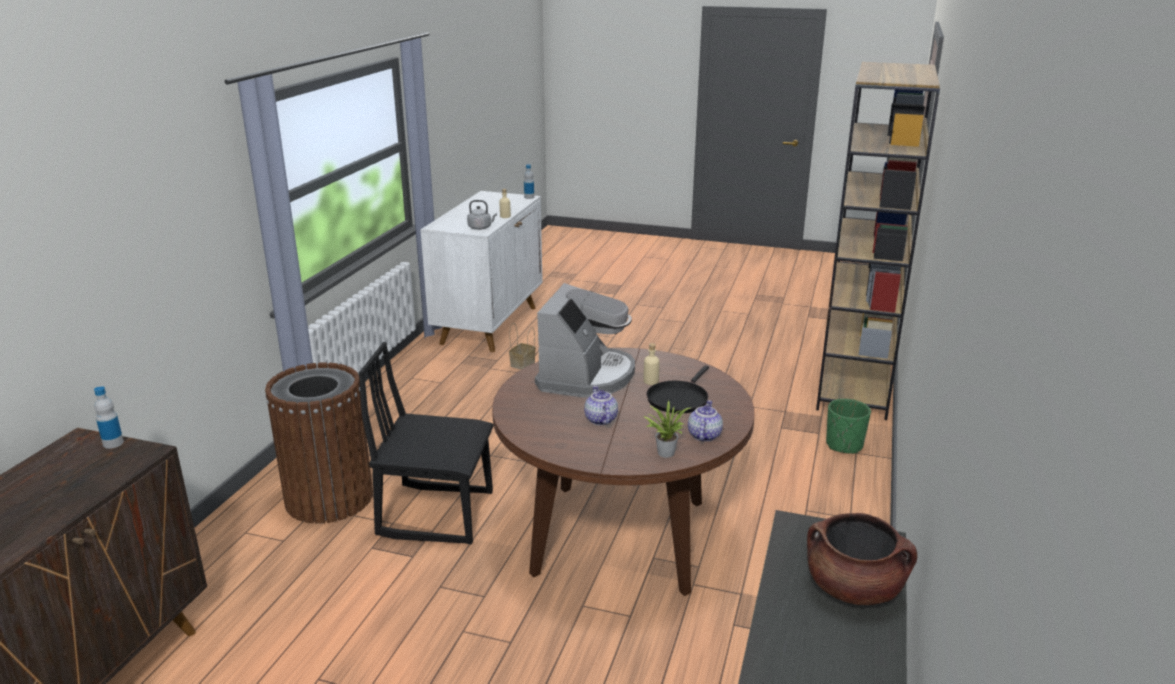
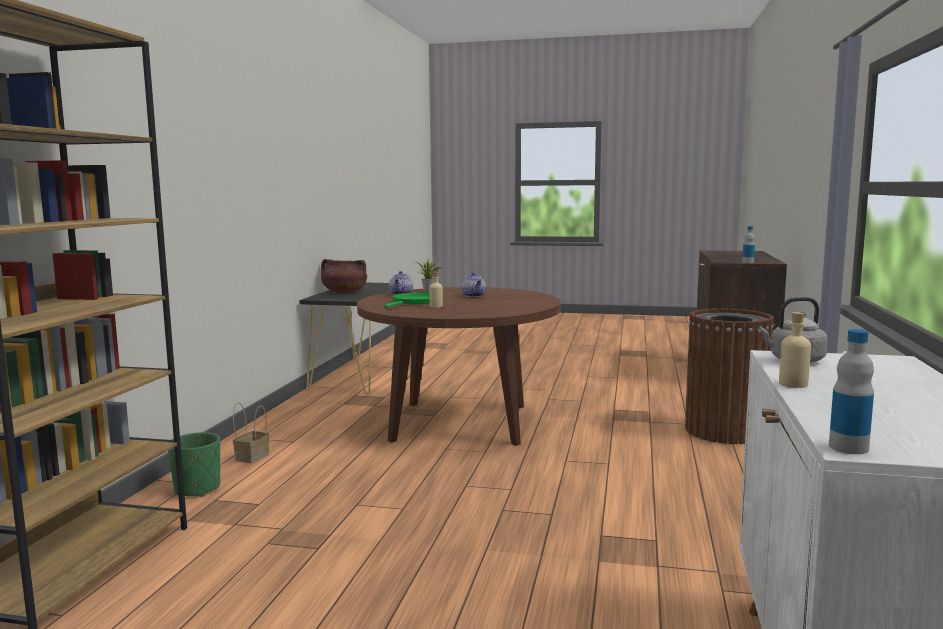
camera: 175 degrees right, 15 degrees down
black chair [359,342,493,544] -> none
basket [509,323,536,370] -> basket moved to [233,403,269,463]
coffee machine [535,283,635,398] -> none
black frying pan [647,365,709,413] -> green frying pan [384,292,430,308]

